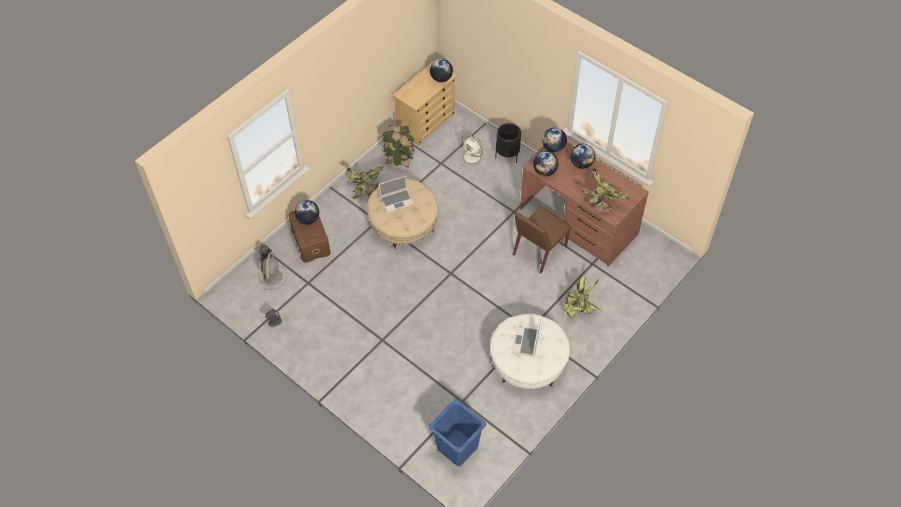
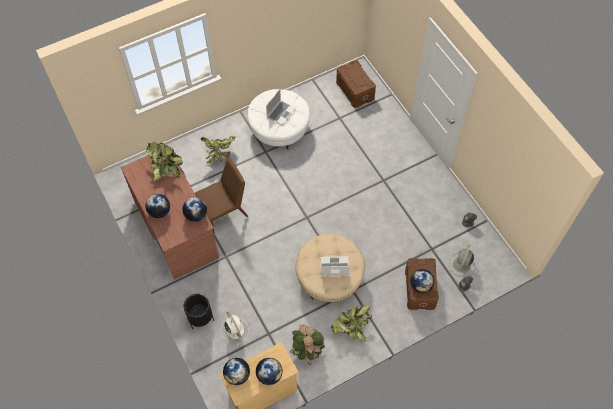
camera: 160 degrees left, 5 degrees up
blue laundry basket [429,399,486,466] -> brown storage box [336,60,376,108]
globe [542,128,567,152] -> globe moved to [256,358,283,385]

